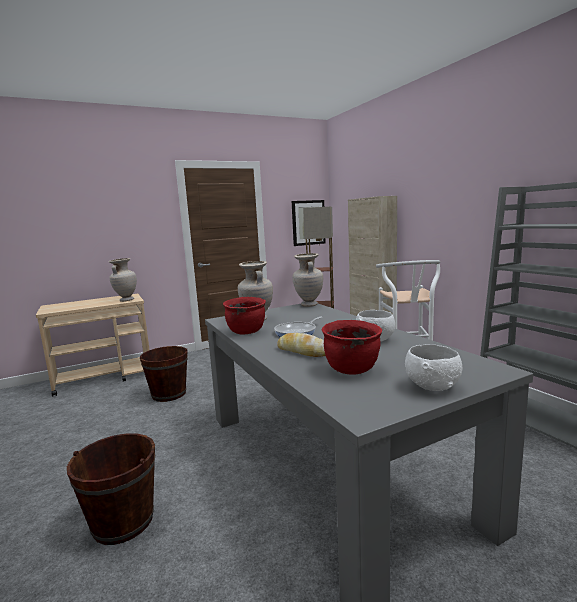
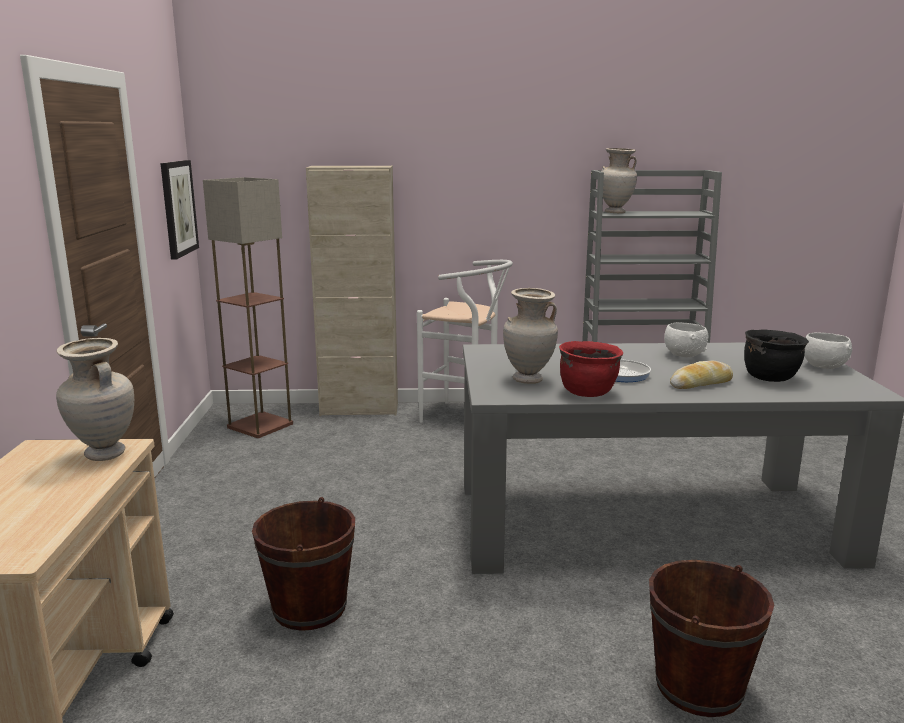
camera: 65 degrees left, 5 degrees up
beige vase [292,253,323,307] -> beige vase moved to [601,148,637,214]
red cooking pot [322,320,382,374] -> black cooking pot [744,330,808,382]

